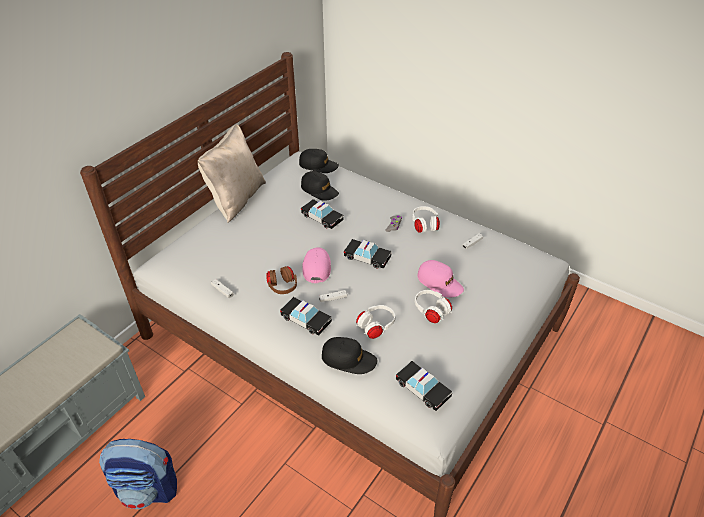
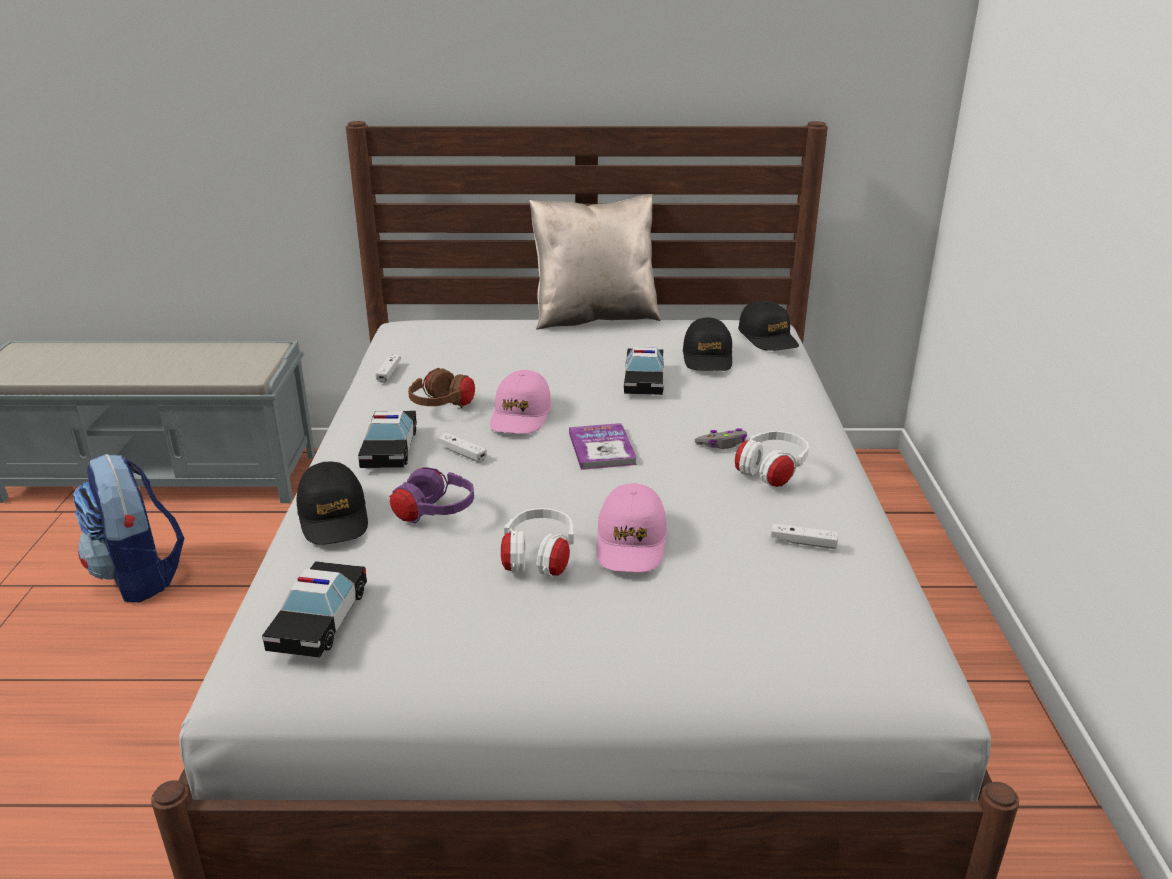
camera: 55 degrees right, 15 degrees down
pink cap [302,247,331,283] -> pink cap turned 135 degrees clockwise [490,370,551,434]
toy car [344,239,392,269] -> book [569,423,637,470]
white headphones [356,305,395,339] -> purple headphones [389,467,474,523]

